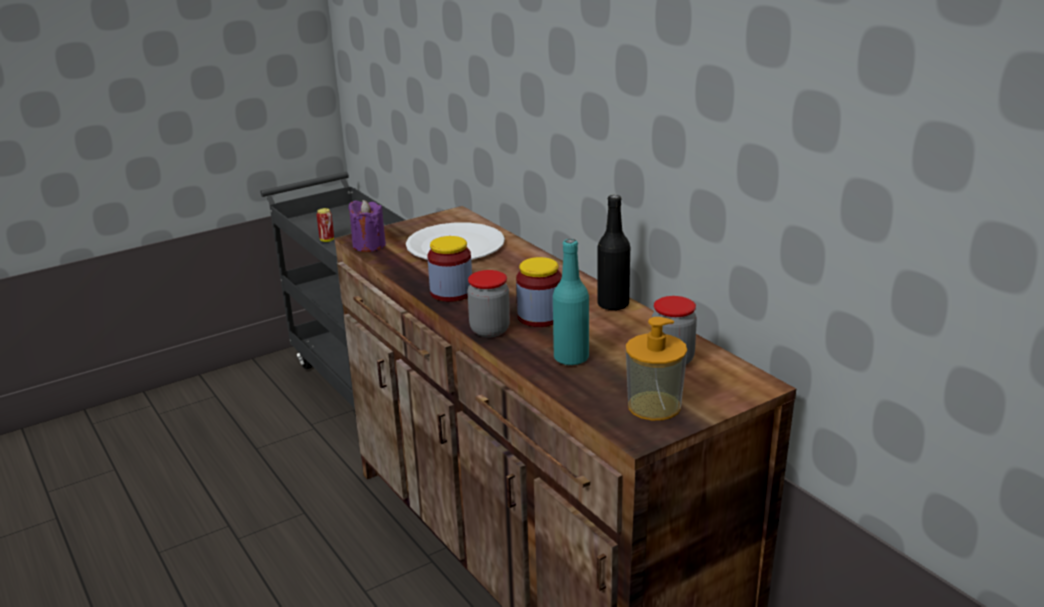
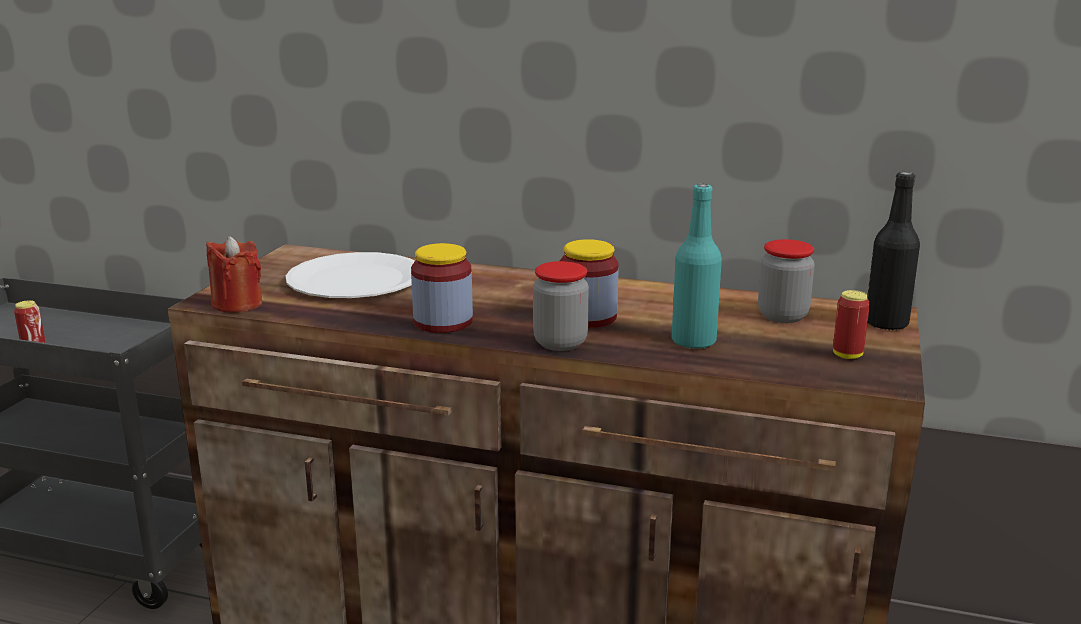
camera: 40 degrees left, 5 degrees down
purple candle [348,200,386,252] -> red candle [206,236,262,313]
black bottle [597,195,630,310] -> black bottle moved to [867,172,920,331]
soap dispenser [626,317,687,420] -> can [833,290,870,359]

